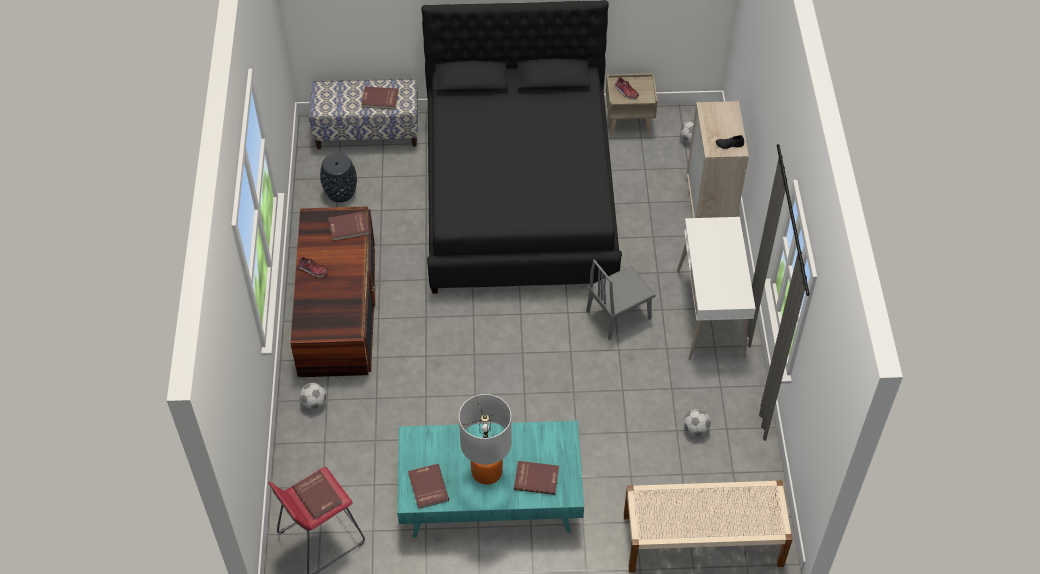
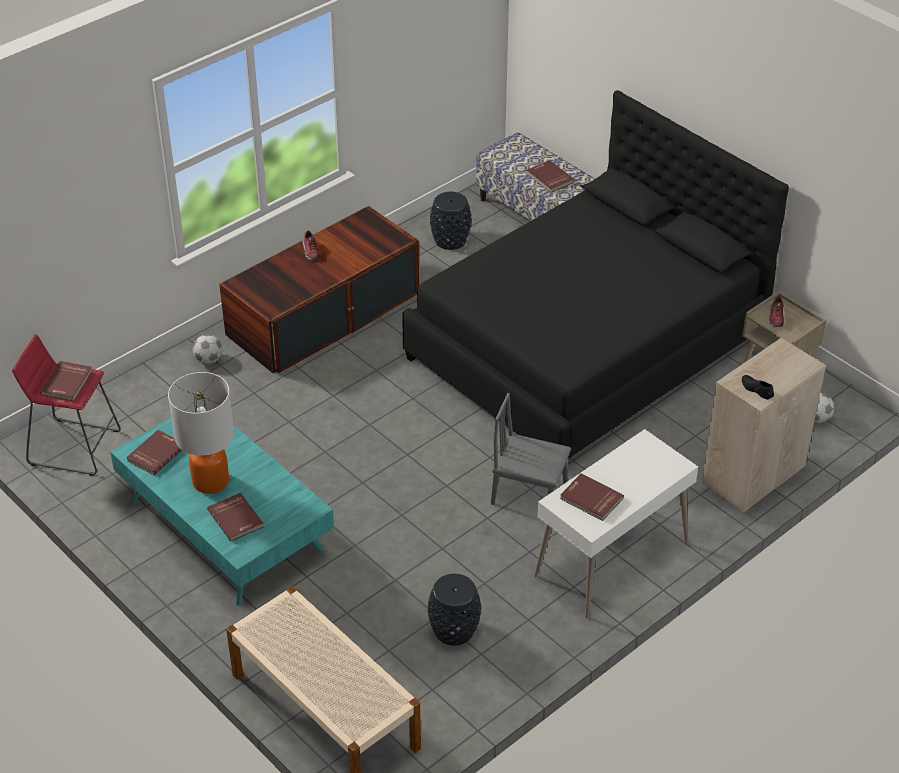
camera: 50 degrees right, 10 degrees down
red book [328,211,369,241] -> red book moved to [560,473,624,521]
football [684,409,711,436] -> black stool [428,574,481,645]

